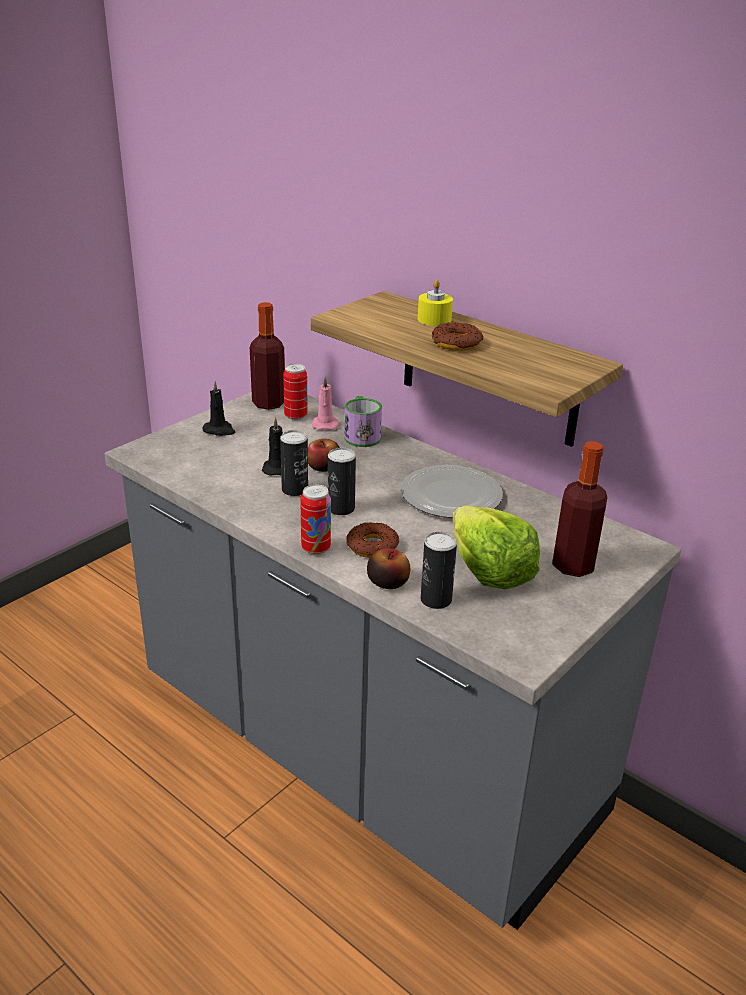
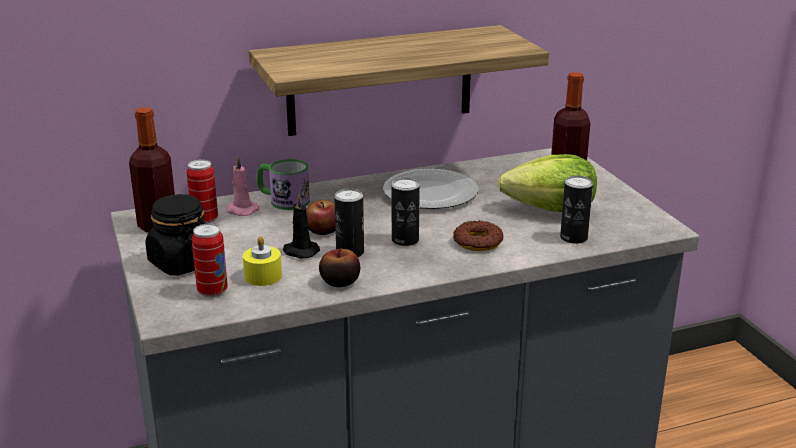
camera: 60 degrees left, 5 degrees down
black candle [203,381,235,436] -> black jar [145,194,207,276]
can [300,484,331,555] -> can moved to [192,224,228,297]
apple [367,548,410,589] -> apple moved to [319,248,360,287]
yellow candle [418,280,453,326] -> yellow candle moved to [243,236,282,286]
donut [432,322,484,351] -> none

